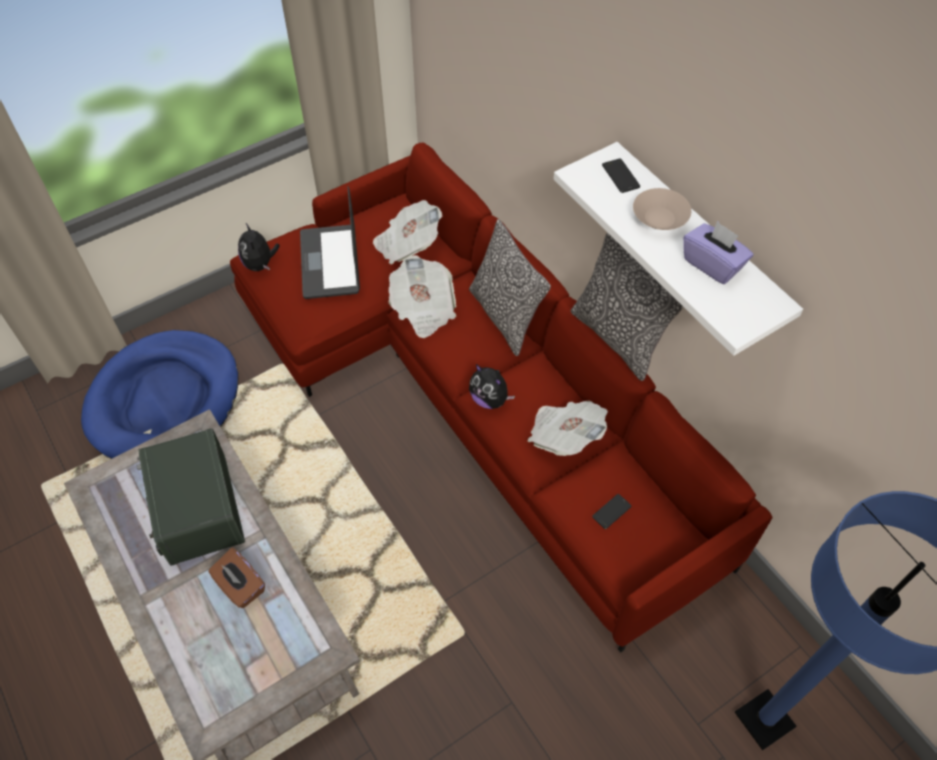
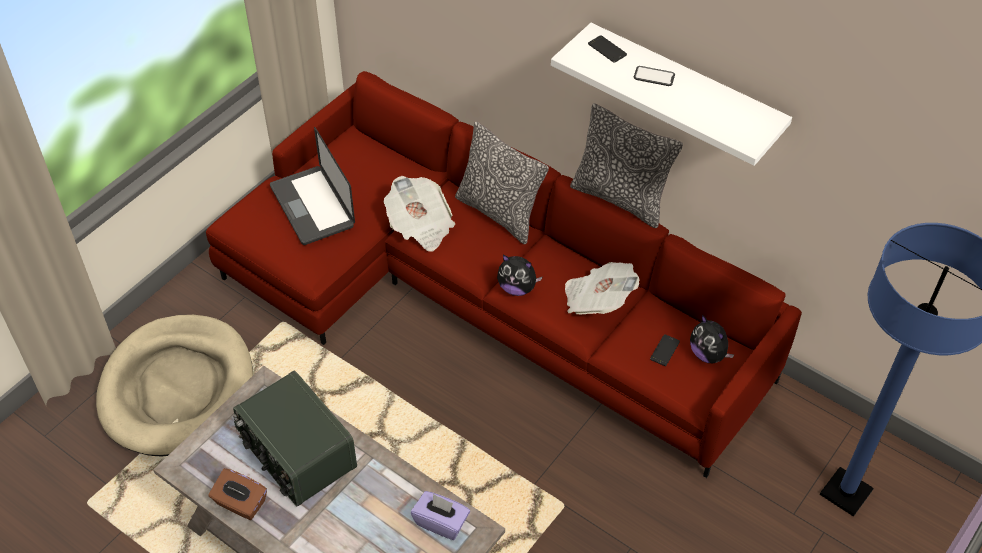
camera: 20 degrees left, 5 degrees down
blue dog bed [81,330,238,459] -> beige dog bed [96,315,253,456]
brown tissue box [208,548,265,608] -> brown tissue box moved to [209,468,267,520]
plush toy [238,222,280,271] -> plush toy moved to [690,314,734,363]
newspaper [373,200,442,264] -> none
beige bowl [633,188,691,230] -> phone [634,66,675,86]
purple tissue box [683,221,753,284] -> purple tissue box moved to [411,491,470,540]

